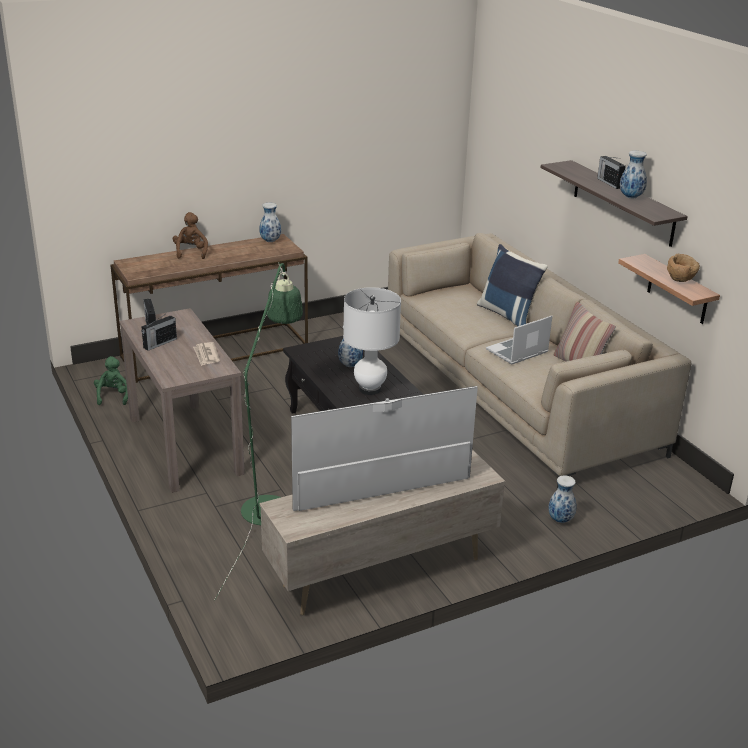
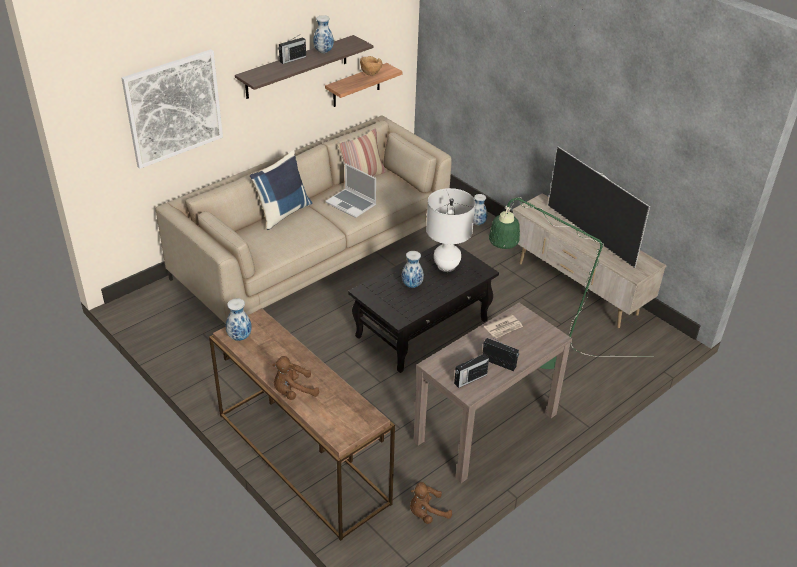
camera: 105 degrees left, 10 degrees up
green plush toy [94,356,128,405] -> brown plush toy [410,482,452,524]
none -> picture [122,49,223,169]

